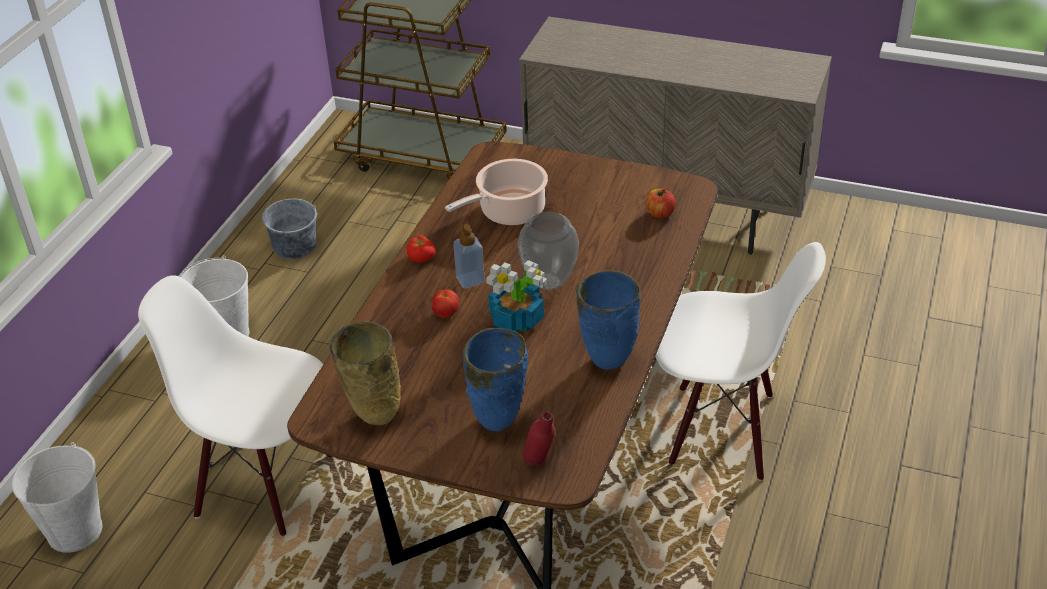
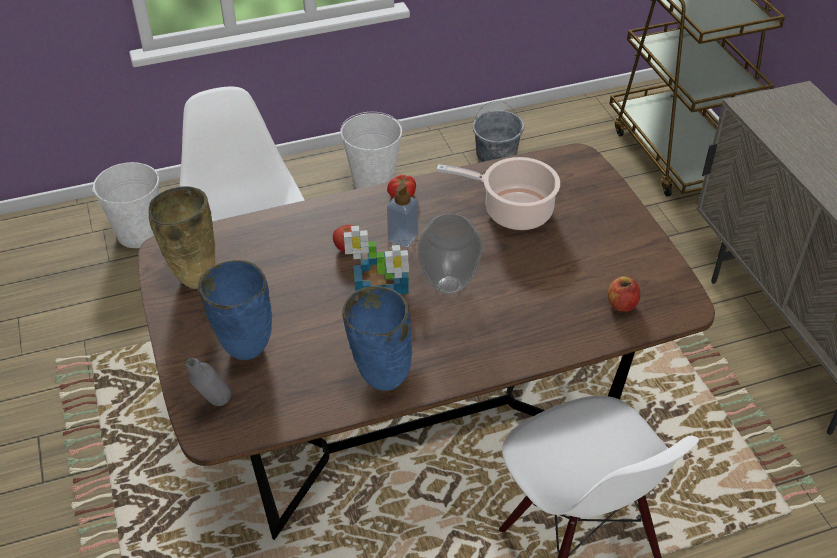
camera: 50 degrees right, 5 degrees up
red bottle [523,411,555,466] -> grey bottle [186,358,231,406]

